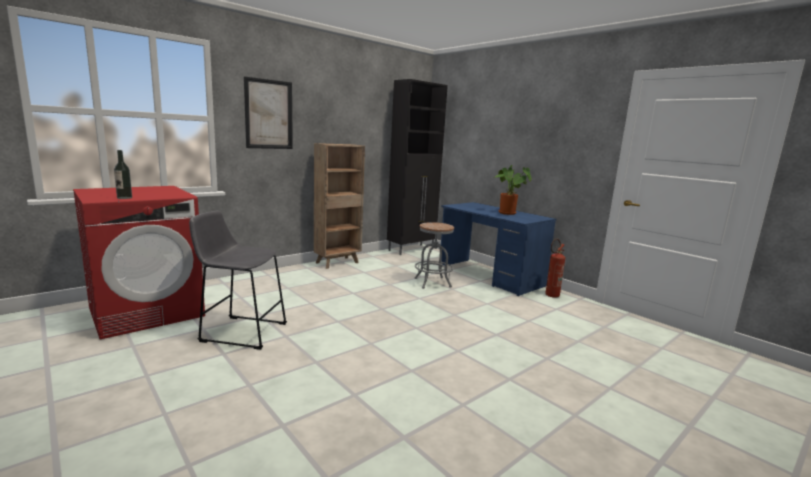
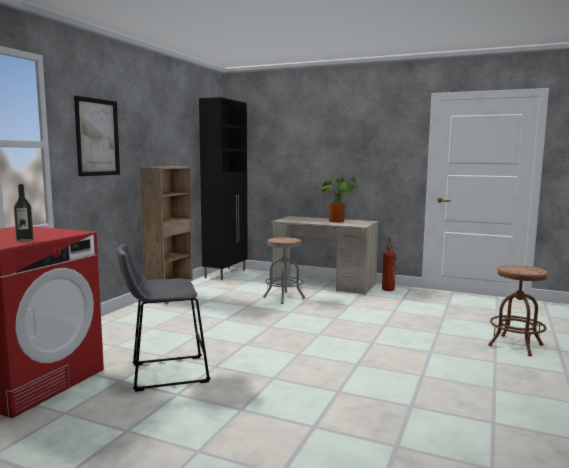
camera: 25 degrees left, 5 degrees down
blue desk [441,202,556,296] -> beige desk [270,216,379,295]
none -> brown stool [488,265,548,356]

